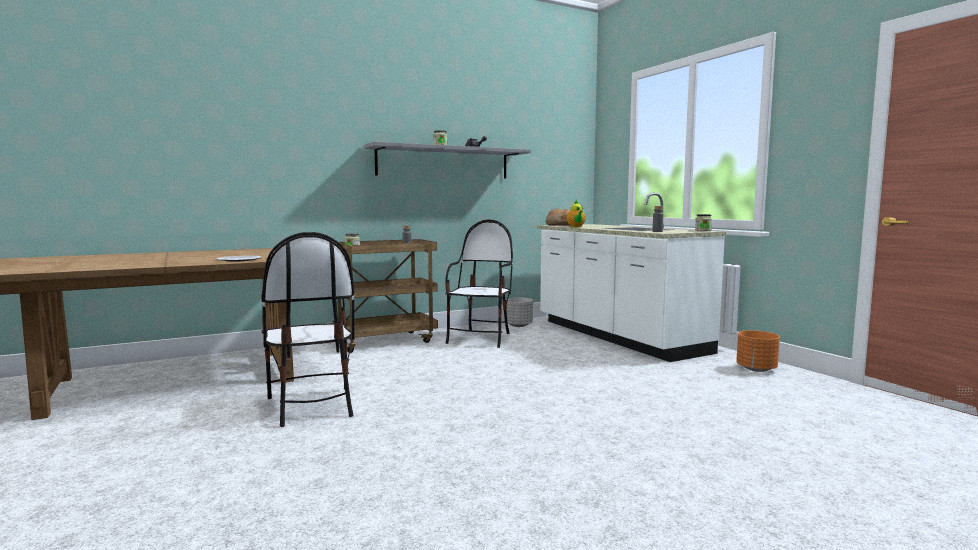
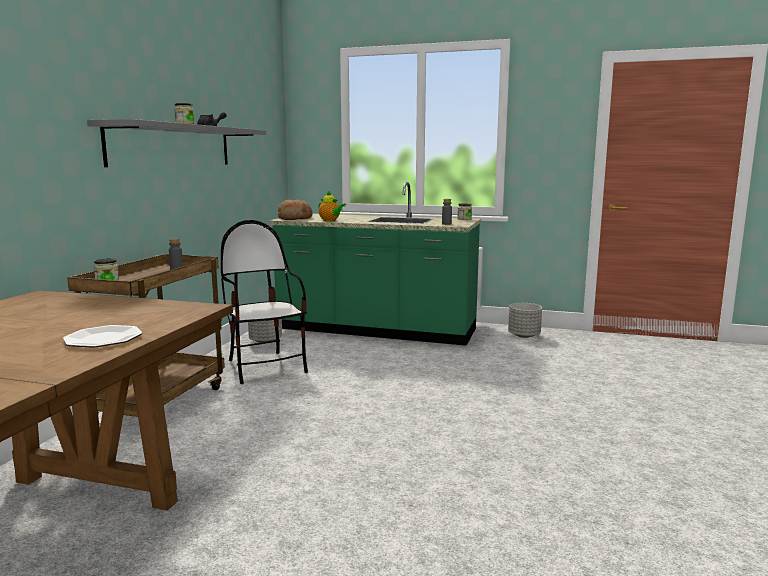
camera: 45 degrees left, 5 degrees up
chair [261,232,354,427] -> none
white counter [537,192,726,362] -> green counter [269,182,481,346]
orange planter [736,330,780,372] -> grey planter [508,303,542,338]

